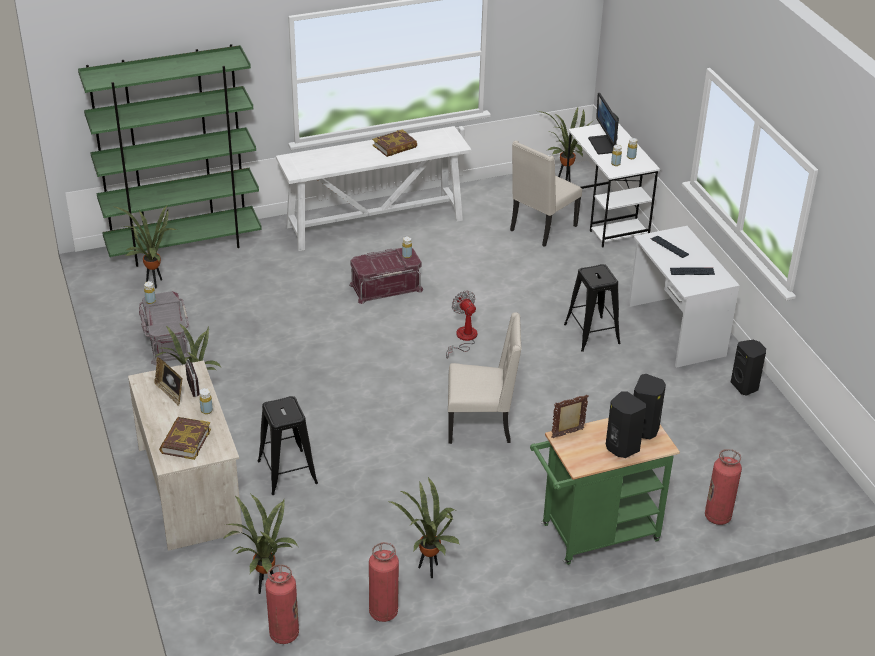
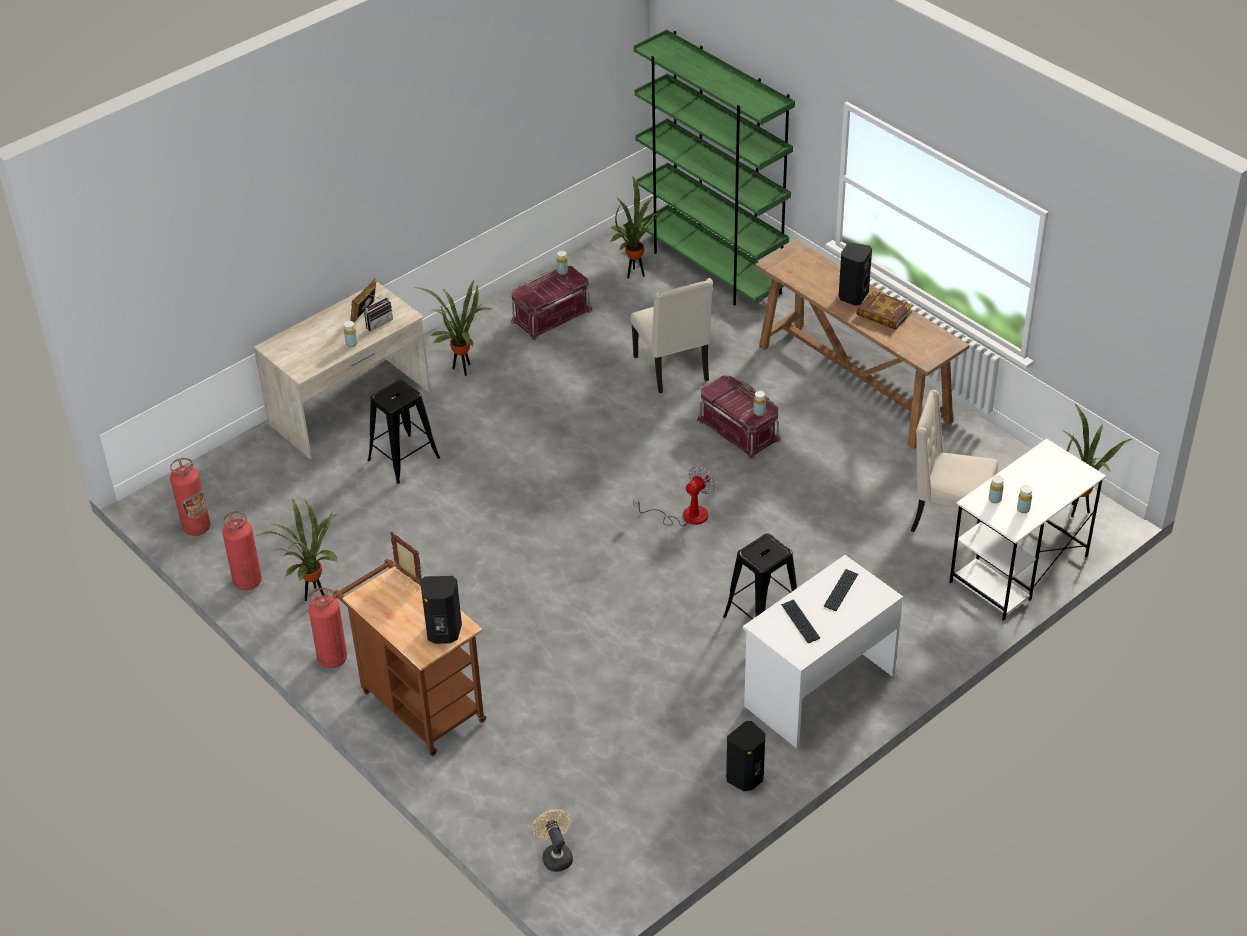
camera: 70 degrees right, 5 degrees up
grey storage box [139,291,190,365] -> red storage box [511,266,593,340]
book [159,417,211,460] -> none
potted plant [223,494,298,594] -> none
white console table [276,126,471,251] -> brown console table [755,240,969,449]
beige chair [448,312,521,444] -> beige chair moved to [631,278,713,394]
green cart [530,418,680,565] -> brown cart [333,559,487,756]
monitor [588,93,619,154] -> none
black speaker [606,391,646,458] -> black speaker moved to [839,243,872,306]
fire extinguisher [705,449,742,525] -> fire extinguisher moved to [309,588,347,668]
none -> beige fan [532,809,573,872]

